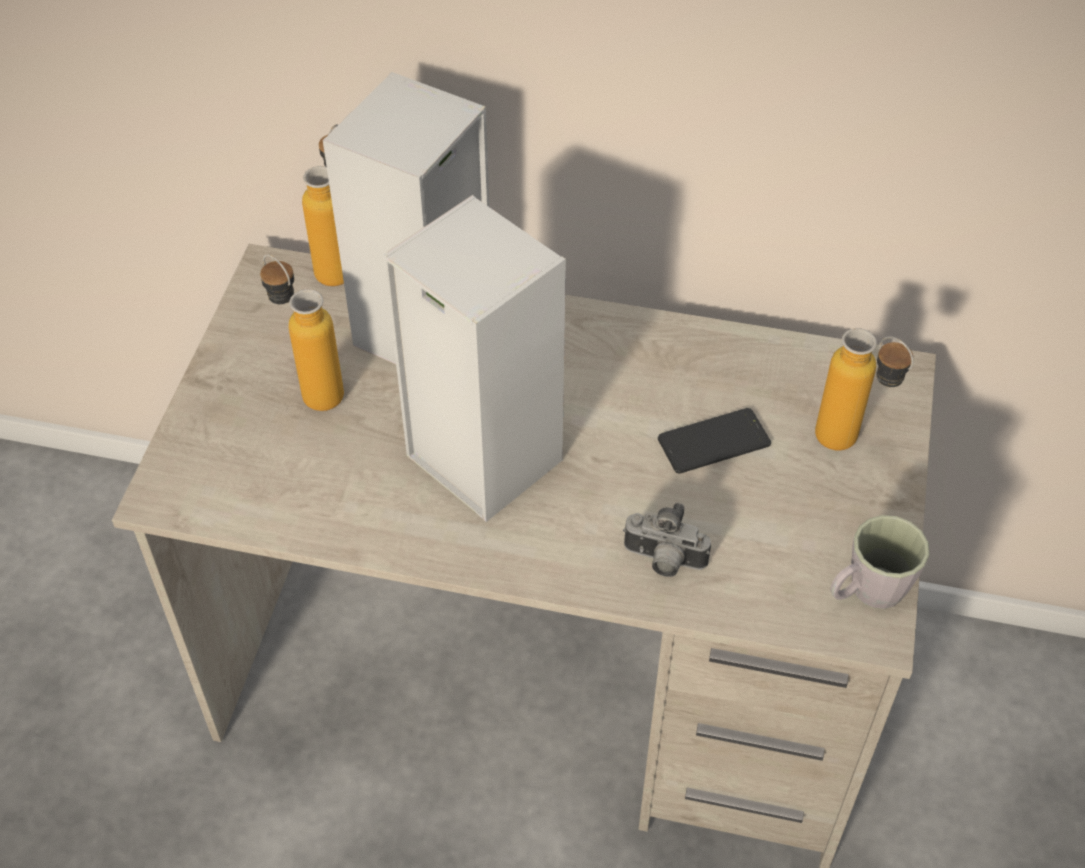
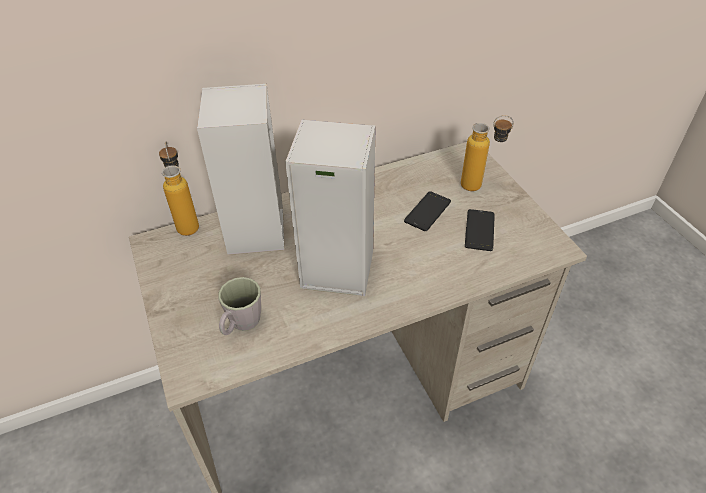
camera: 35 degrees left, 5 degrees down
bottle [260,254,344,411] -> none
camera [623,502,711,577] -> none
grey mug [831,515,930,609] -> grey mug moved to [218,277,261,335]
none -> phone [465,209,495,251]

